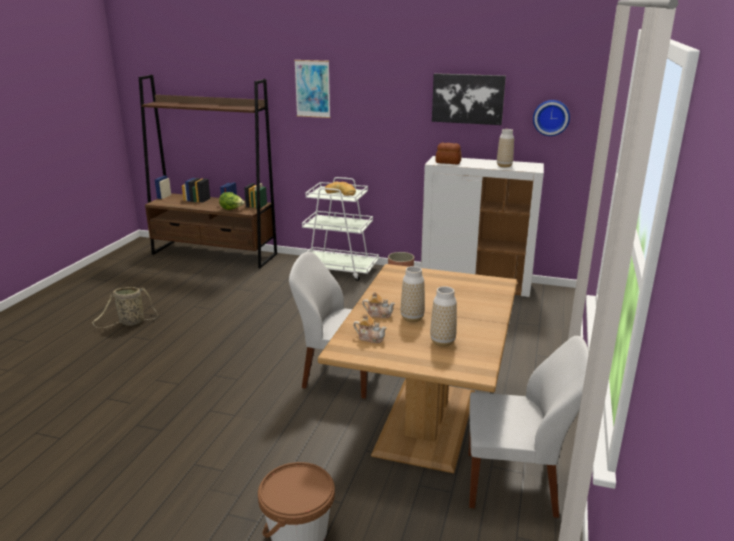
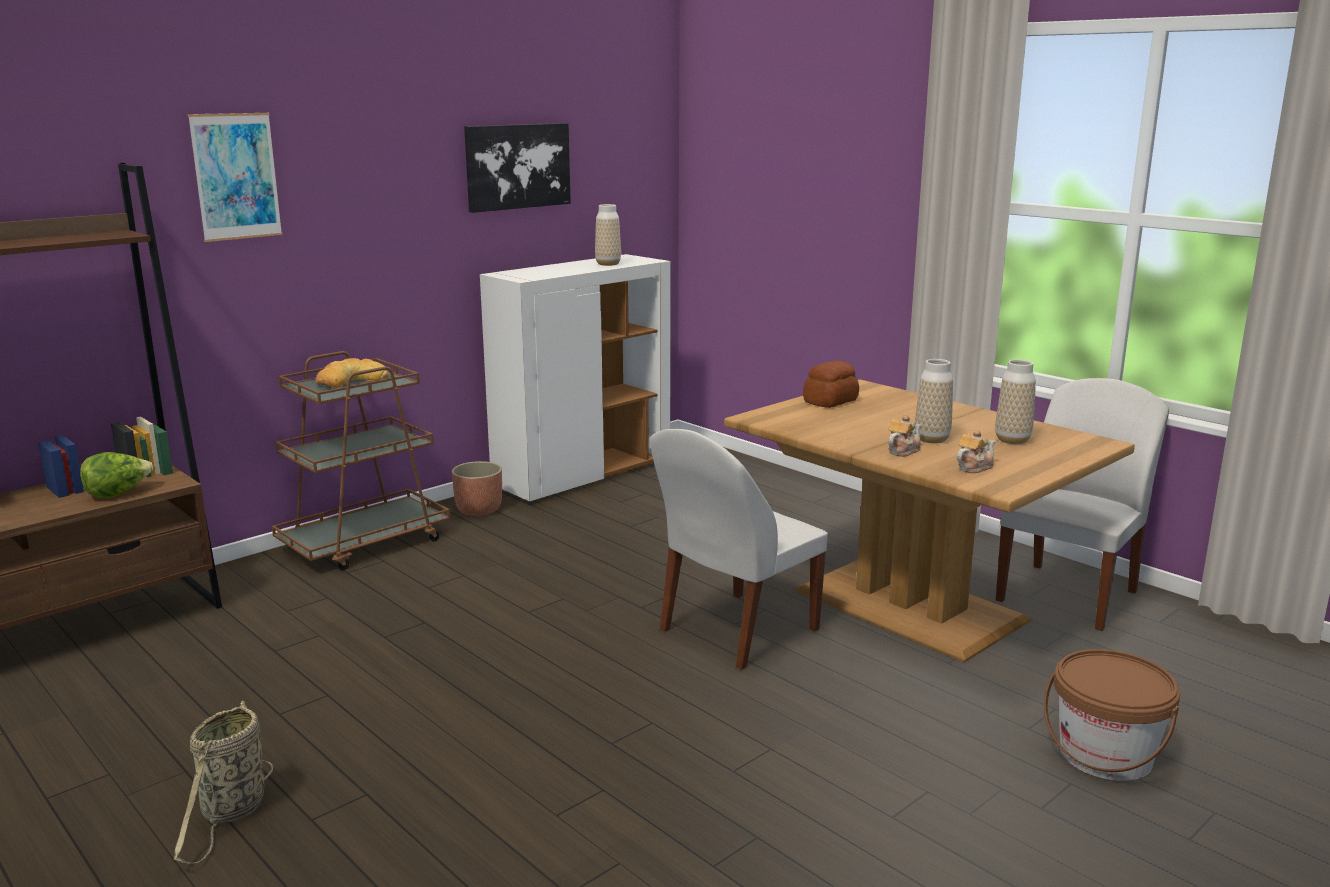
camera: 60 degrees left, 5 degrees down
white cart [302,177,379,281] -> brown cart [272,351,450,570]
bread [435,143,462,164] -> bread moved to [803,361,859,408]
wall clock [533,100,570,136] -> none

